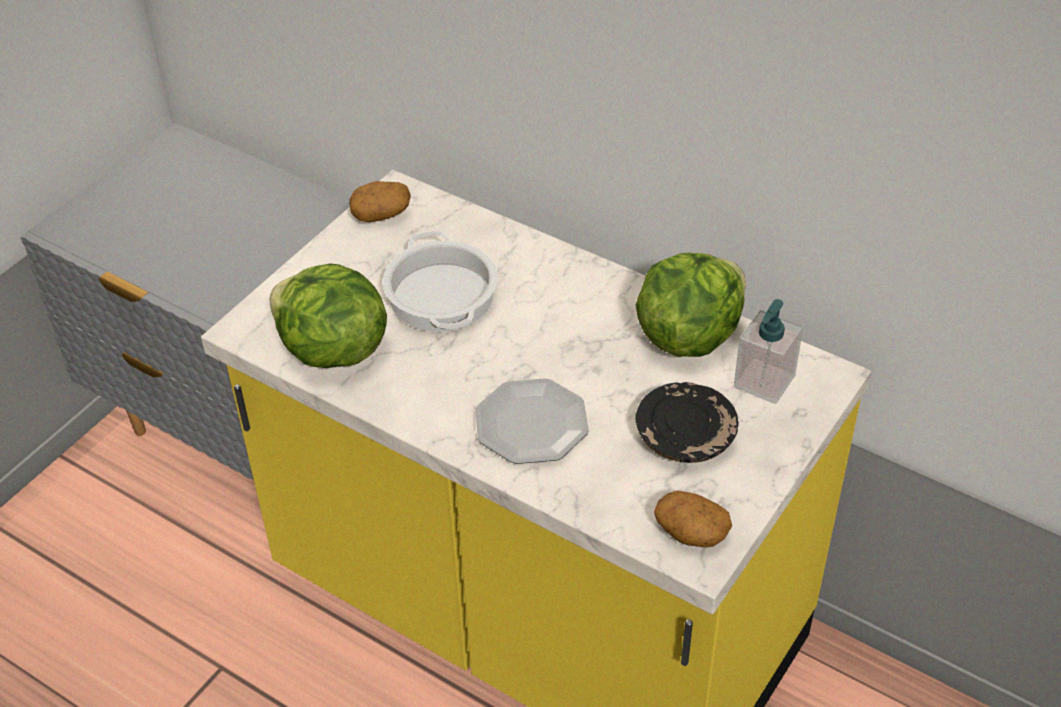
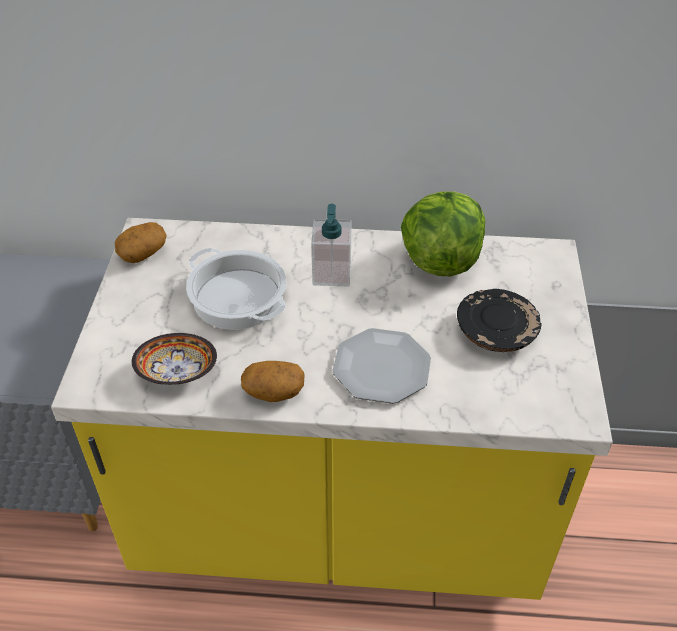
camera: 30 degrees left, 0 degrees up
lettuce [270,264,387,368] -> bowl [132,333,217,385]
potato [654,491,732,548] -> potato moved to [241,361,305,402]
soap dispenser [734,299,803,404] -> soap dispenser moved to [311,204,352,286]

